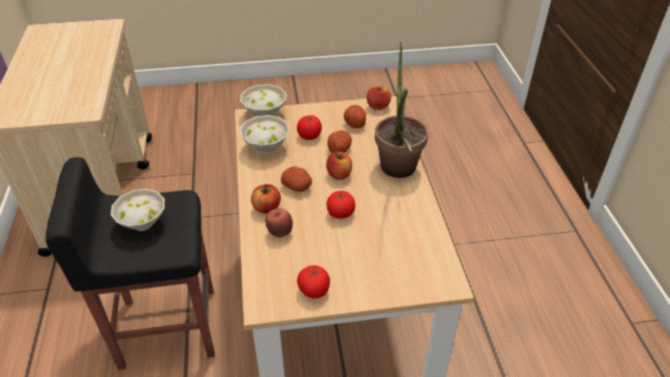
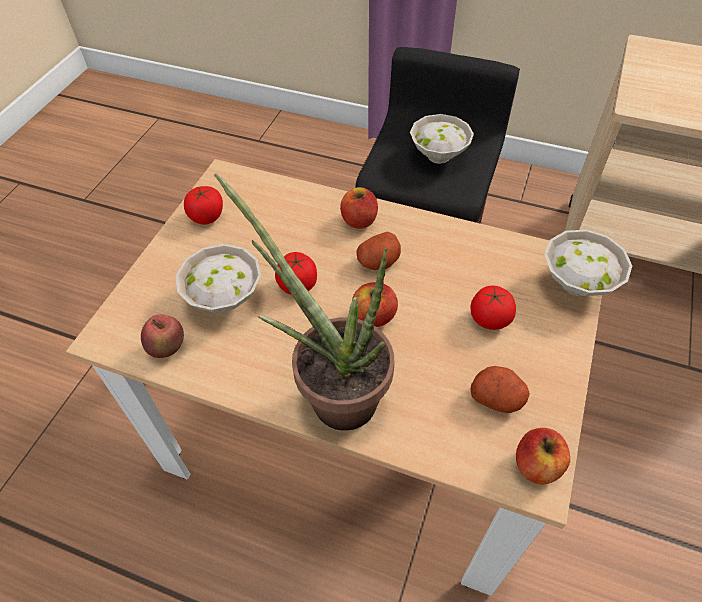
camera: 120 degrees right, 10 degrees up
white bowl [240,115,290,154] -> white bowl moved to [176,244,261,313]
apple [265,208,293,237] -> apple moved to [141,314,184,358]
potato [327,131,352,153] -> none

